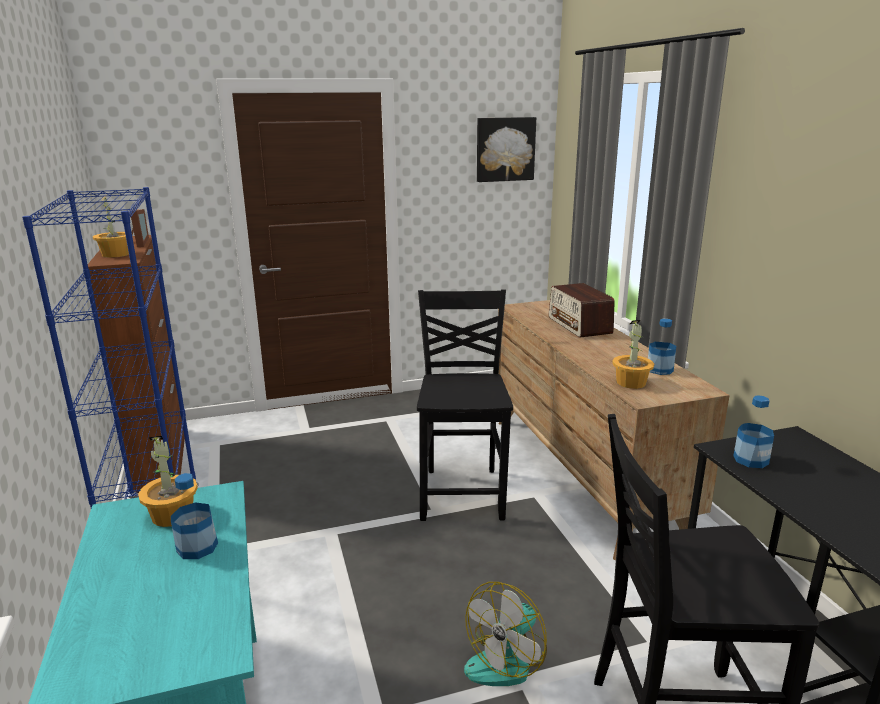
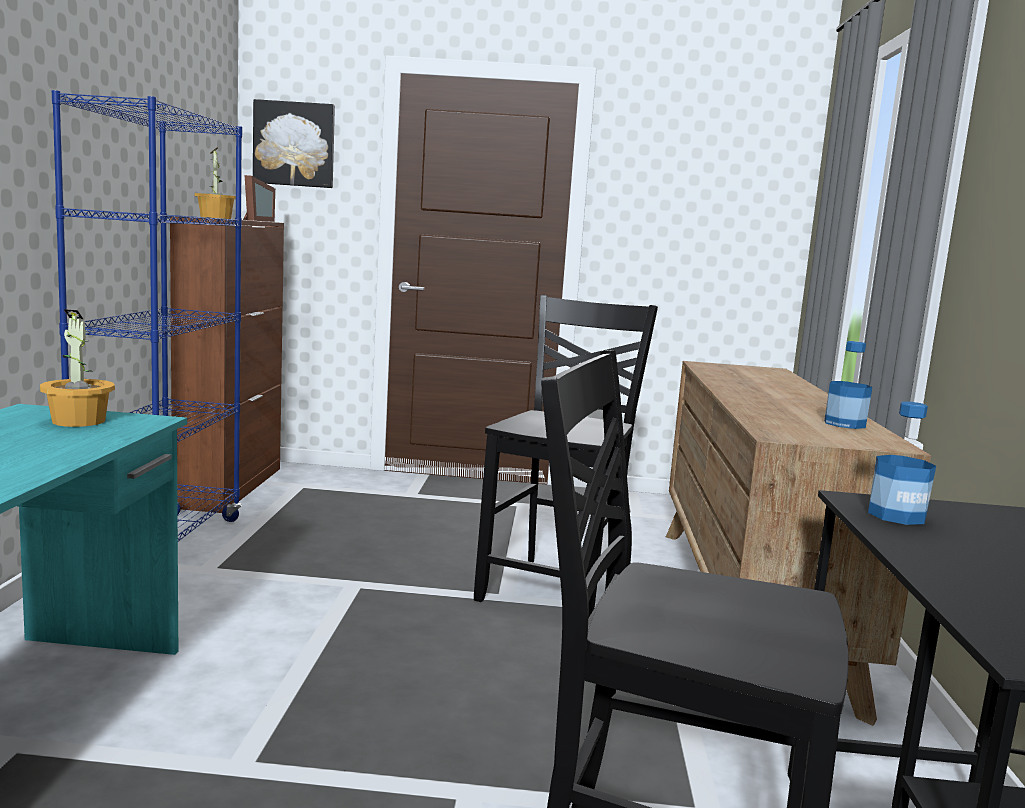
camera: 20 degrees right, 10 degrees down
bottle [171,473,218,559] -> none
fan [464,582,547,686] -> none
picture [477,117,536,182] -> picture moved to [253,99,335,188]
radio [549,283,614,338] -> none
potted plant [612,320,654,389] -> none

